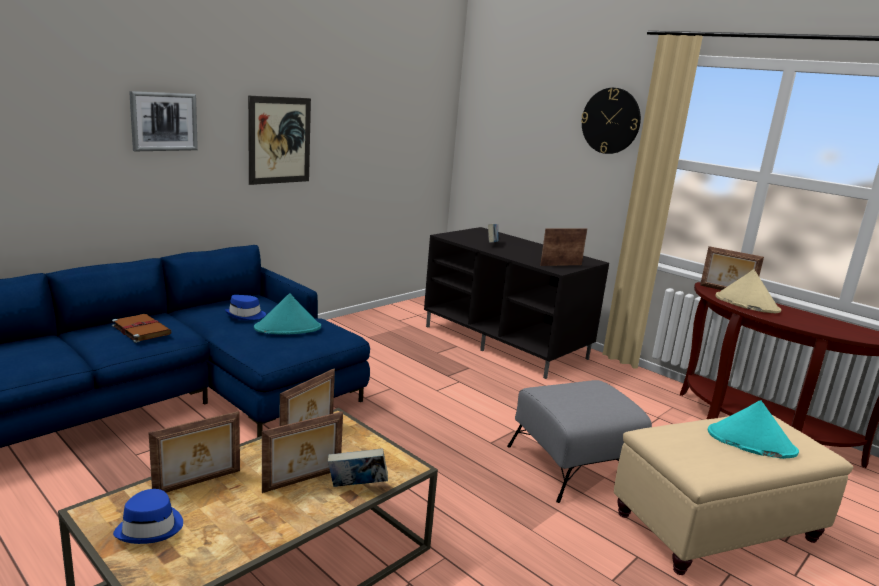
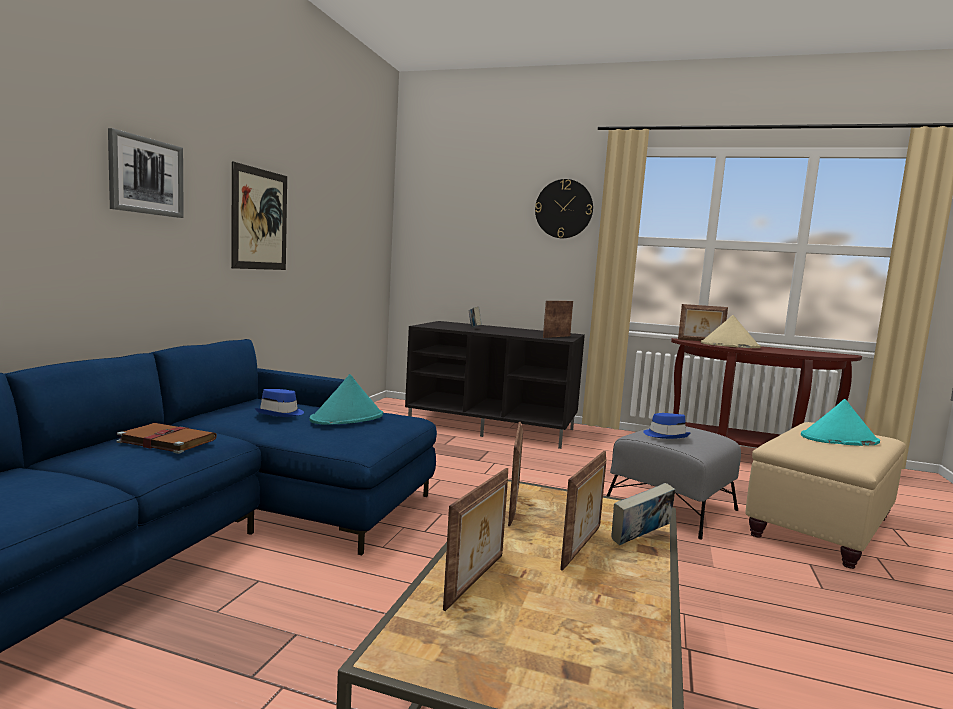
camera: 25 degrees left, 10 degrees down
blue hat [113,489,183,544] -> blue hat moved to [643,413,691,439]

